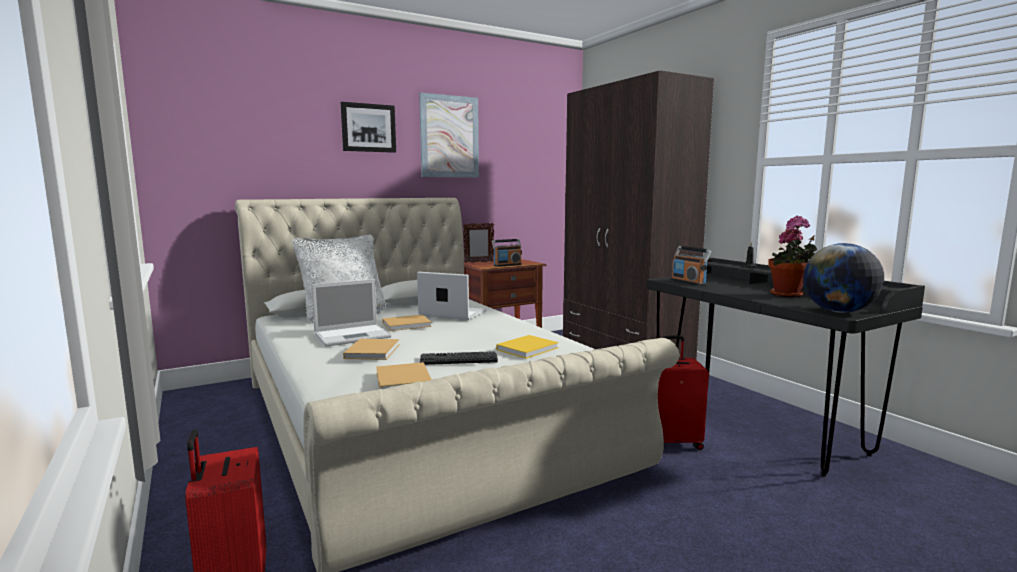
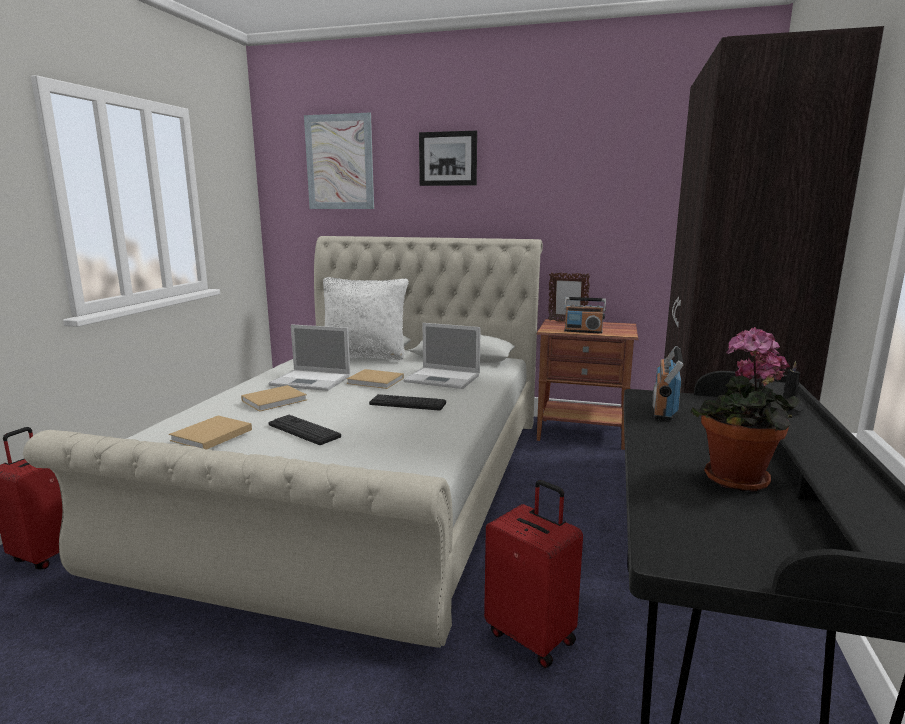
camera: 45 degrees right, 5 degrees up
laptop [417,272,486,320] -> laptop turned 135 degrees clockwise [403,323,480,389]
picture [419,93,479,178] -> picture moved to [304,113,374,209]
yellow book [496,335,559,359] -> none
globe [803,243,884,313] -> none
none -> keyboard [369,394,446,411]

